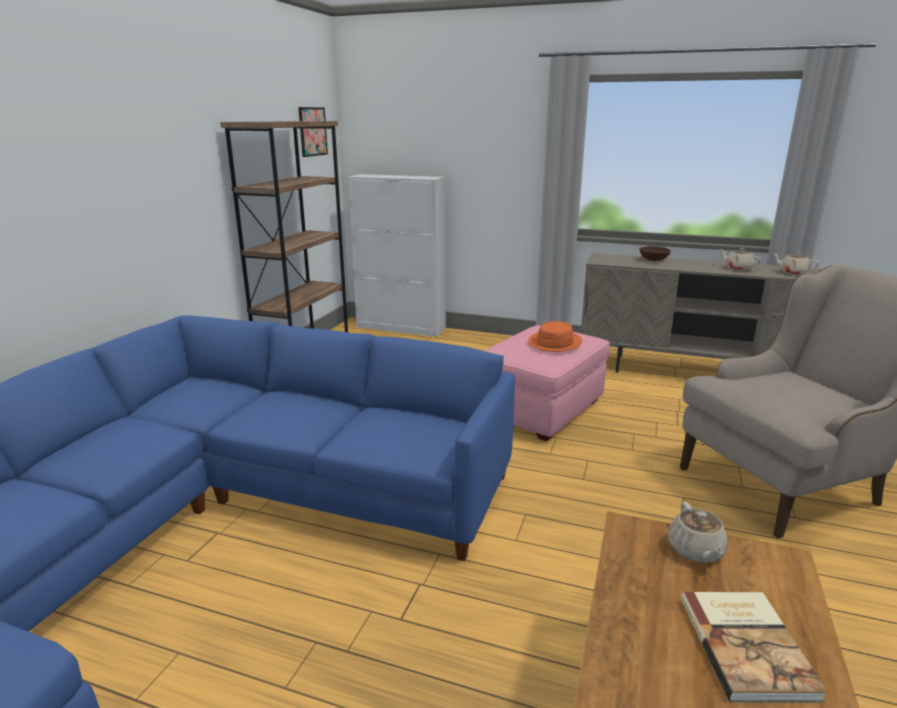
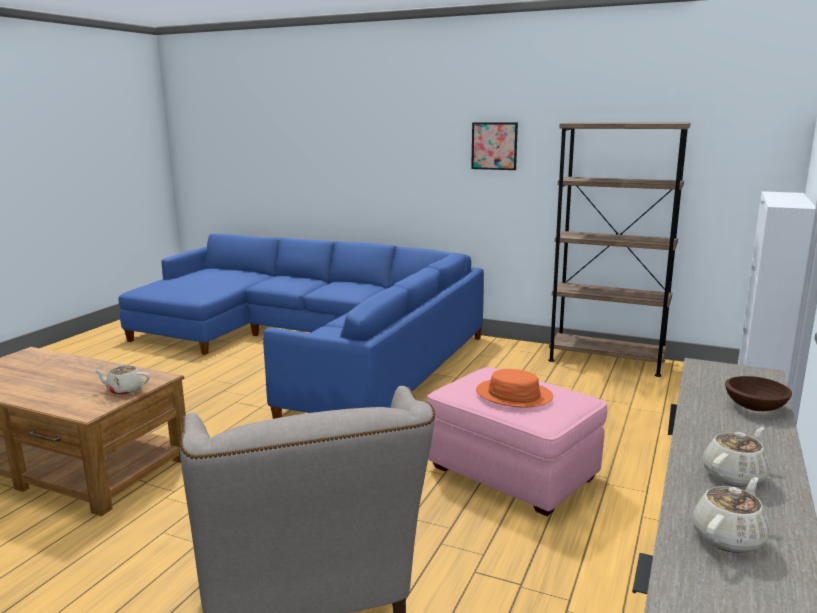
camera: 95 degrees right, 5 degrees down
picture [298,107,328,157] -> picture moved to [471,122,518,170]
book [681,592,828,703] -> none

